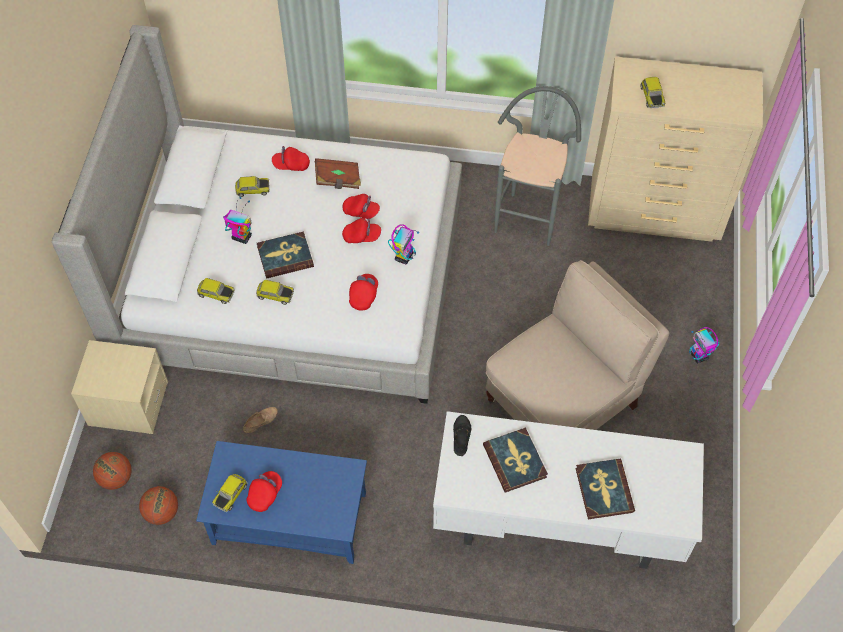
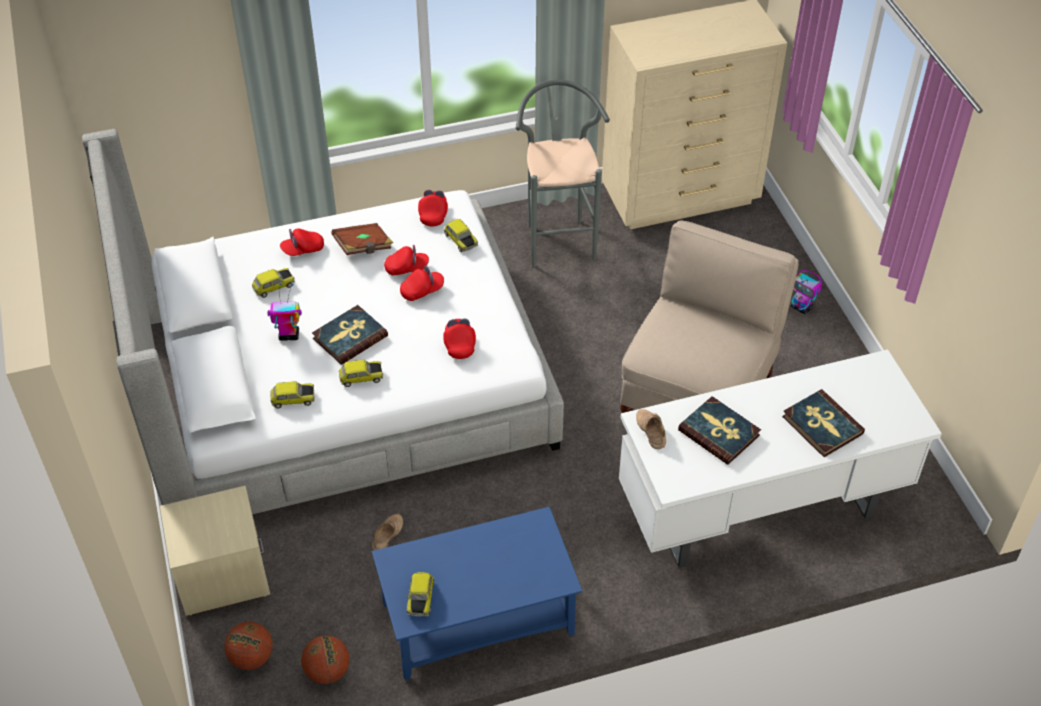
camera: 25 degrees left, 10 degrees down
red cap [246,471,282,512] -> red cap moved to [418,190,448,227]
toy robot [388,224,419,264] -> none
black shoe [453,415,472,456] -> beige shoe [636,409,666,449]
toy car [641,77,665,108] -> toy car moved to [444,219,478,252]

